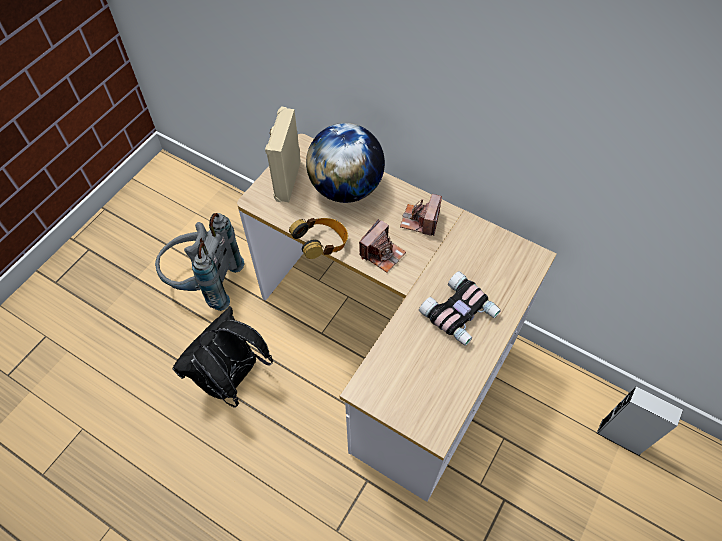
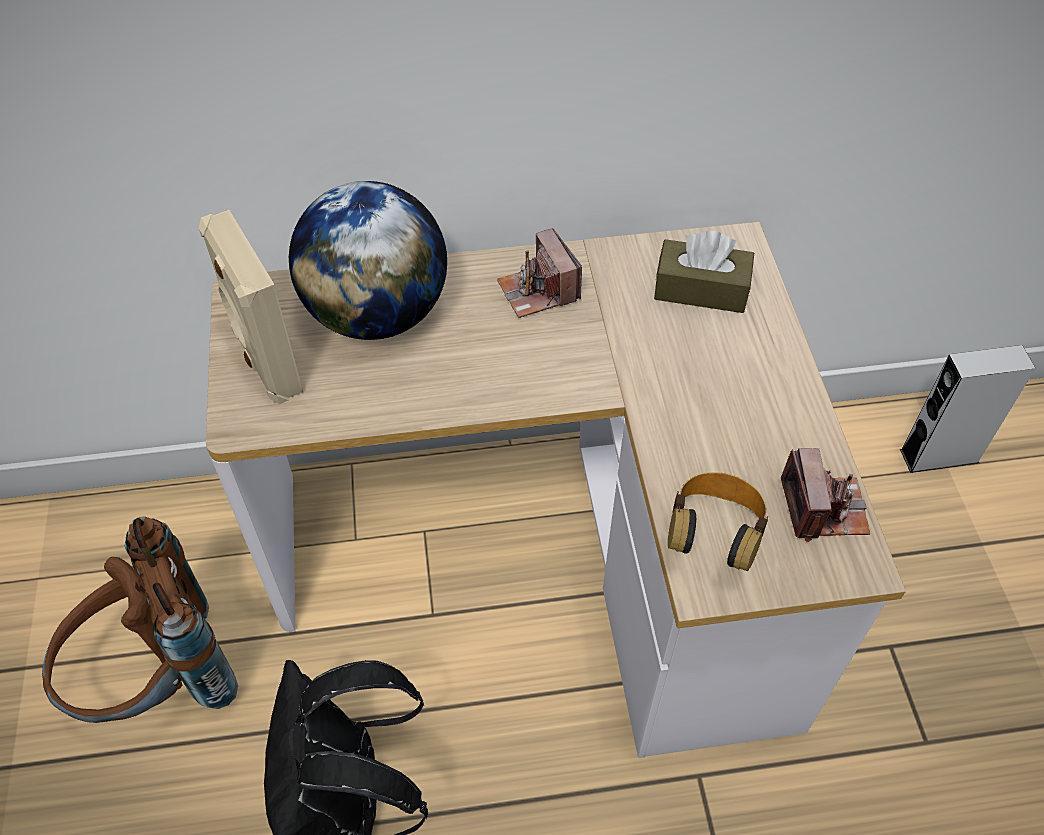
camera: 40 degrees left, 5 degrees down
grey backpack [155,213,245,311] -> brown backpack [42,516,238,723]
headphones [289,218,348,259] -> headphones moved to [668,472,768,571]
camera [359,219,406,273] -> camera moved to [781,448,870,542]
binoculars [419,271,501,346] -> none
none -> brown tissue box [654,231,754,313]

